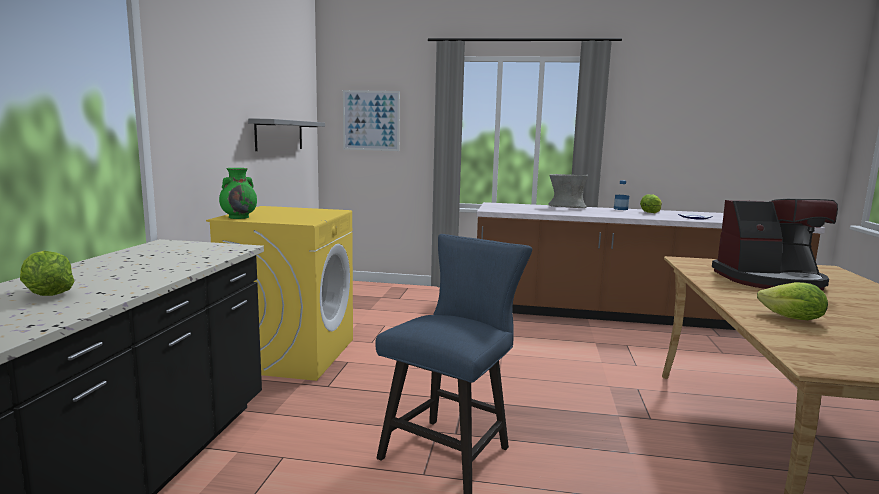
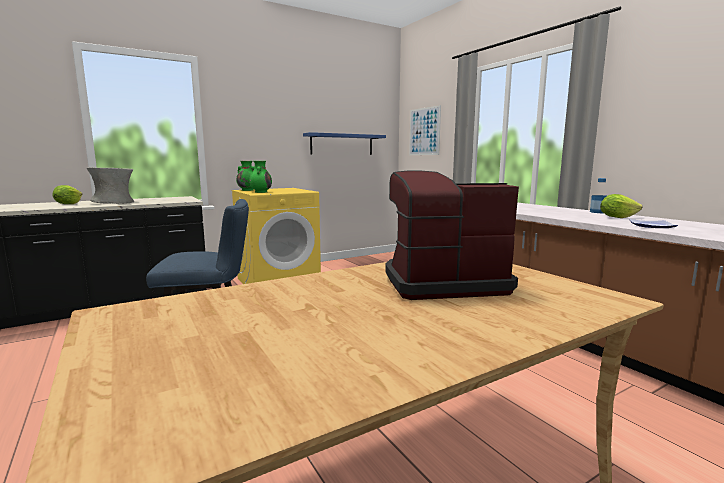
camera: 50 degrees right, 0 degrees up
grey shelf [248,118,325,151] -> blue shelf [303,132,386,155]
grey vase [549,174,588,208] -> grey vase moved to [87,167,134,204]
coffee machine [712,199,838,290] -> coffee machine turned 120 degrees clockwise [385,170,519,300]
lettuce [757,282,828,320] -> none
none -> green vase [249,161,272,193]

